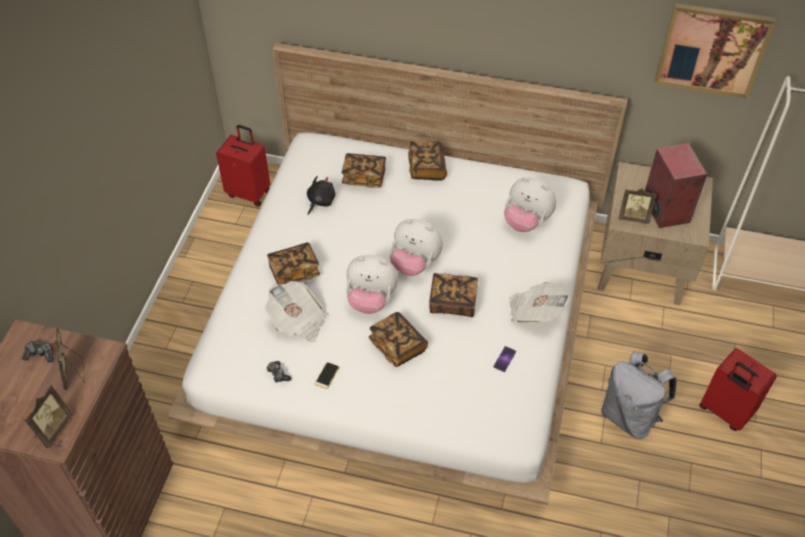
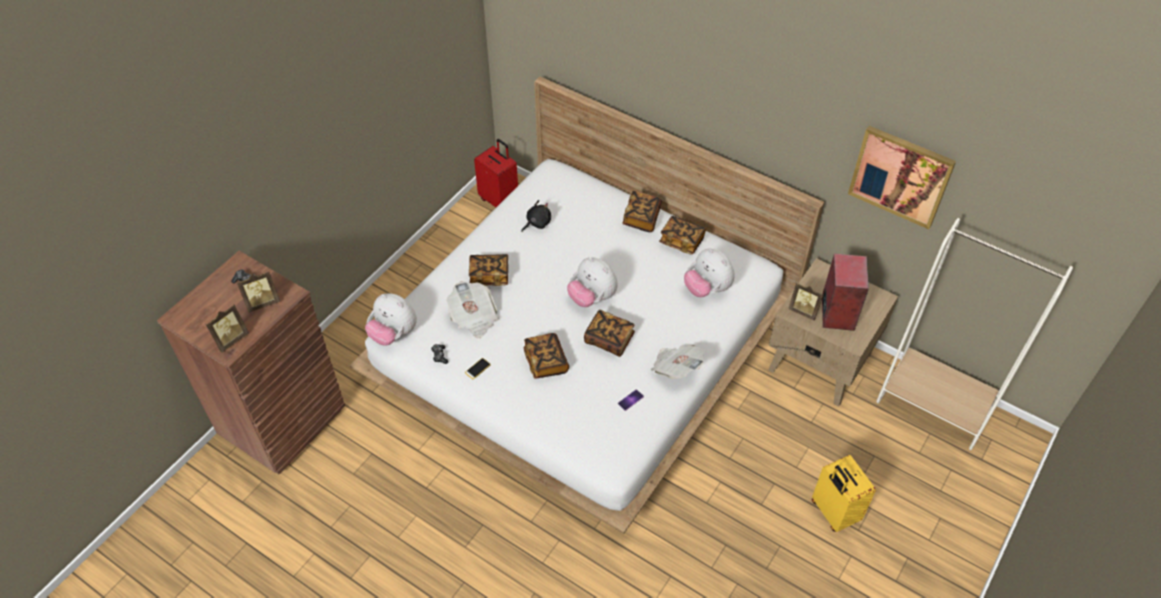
camera: 20 degrees right, 0 degrees up
picture frame [55,328,85,390] -> picture frame turned 120 degrees counterclockwise [237,272,280,313]
book [342,153,386,188] -> book moved to [659,216,706,255]
plush toy [346,255,398,314] -> plush toy moved to [365,293,417,346]
grey backpack [601,351,677,439] -> none
red suitcase [699,348,777,431] -> yellow suitcase [812,455,876,532]

